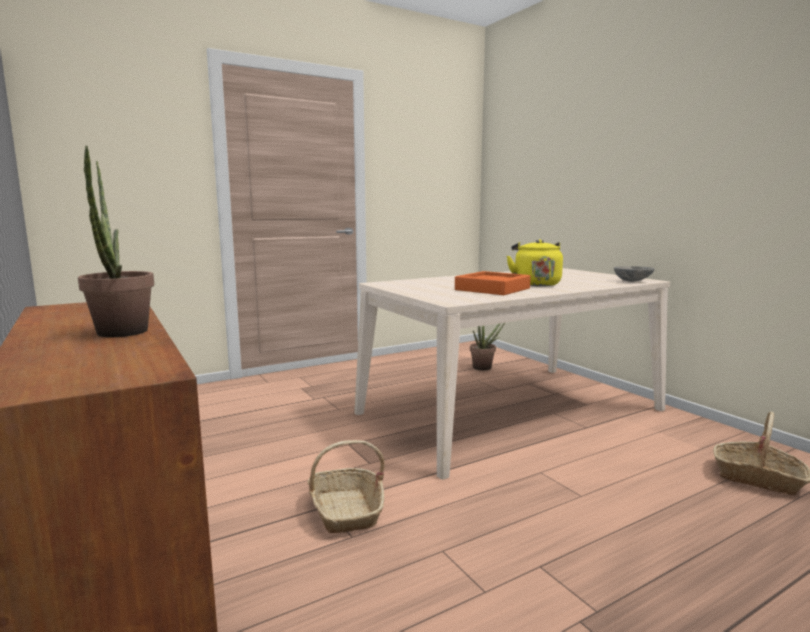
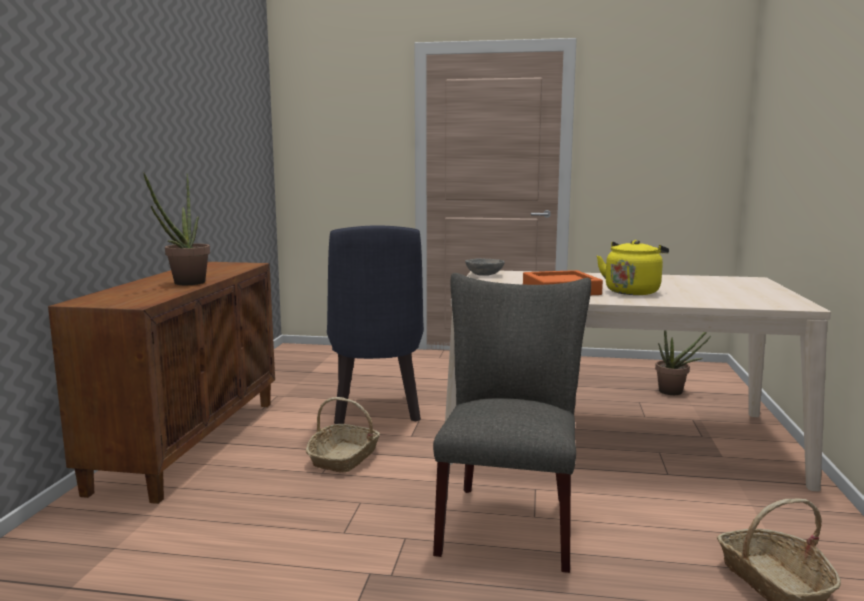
camera: 40 degrees right, 0 degrees up
grey bowl [614,266,655,282] -> grey bowl moved to [465,258,505,276]
none -> blue chair [327,225,424,424]
none -> grey chair [433,273,591,573]

